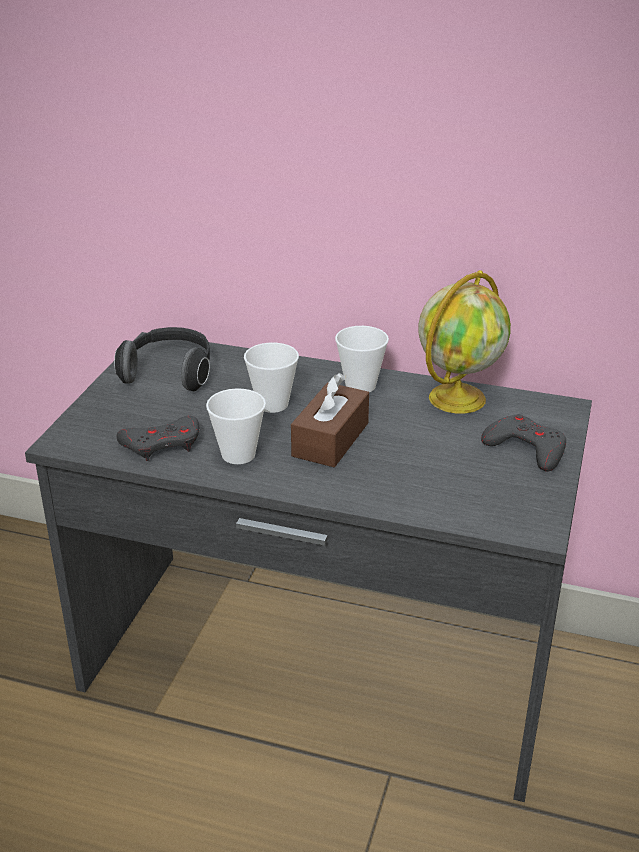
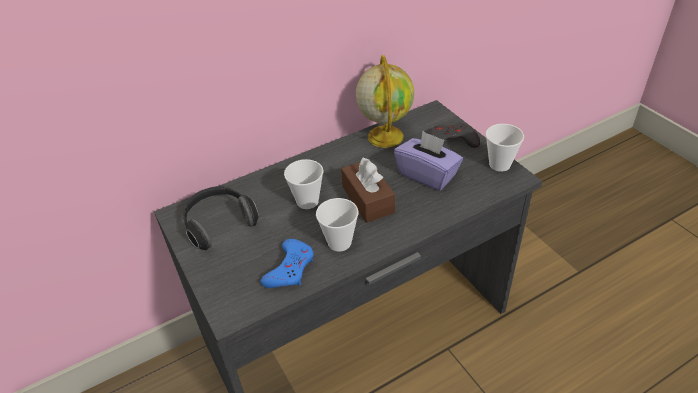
camera: 45 degrees left, 10 degrees up
grey game controller [117,416,199,461] -> blue game controller [261,239,313,288]
cup [335,326,389,392] -> cup moved to [486,124,524,172]
none -> purple tissue box [394,131,463,191]

